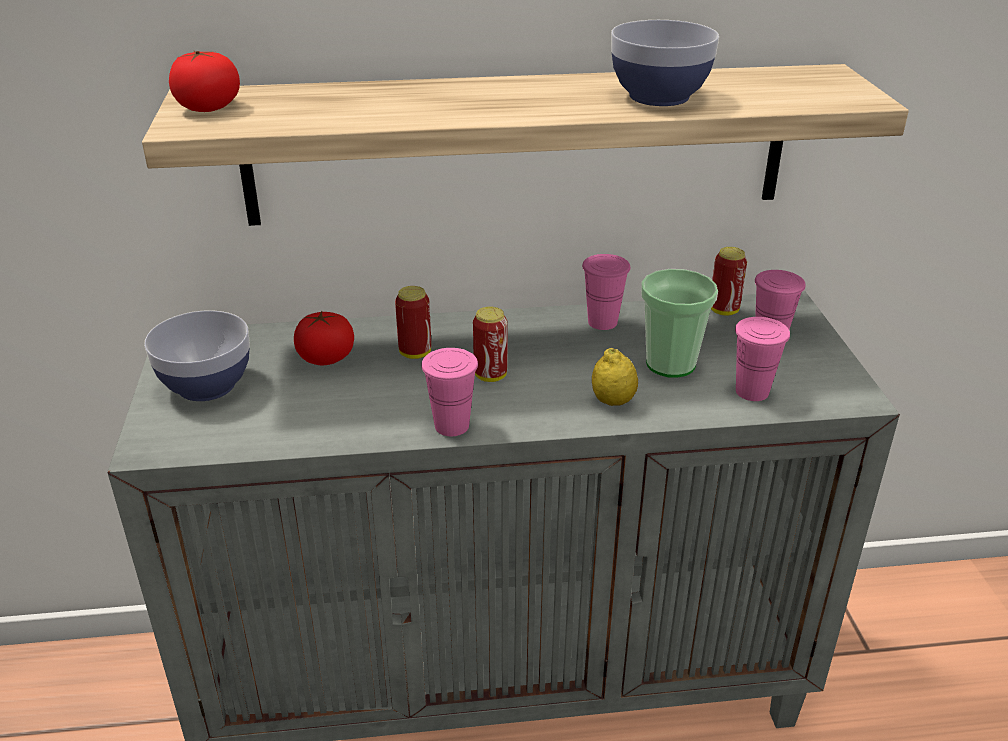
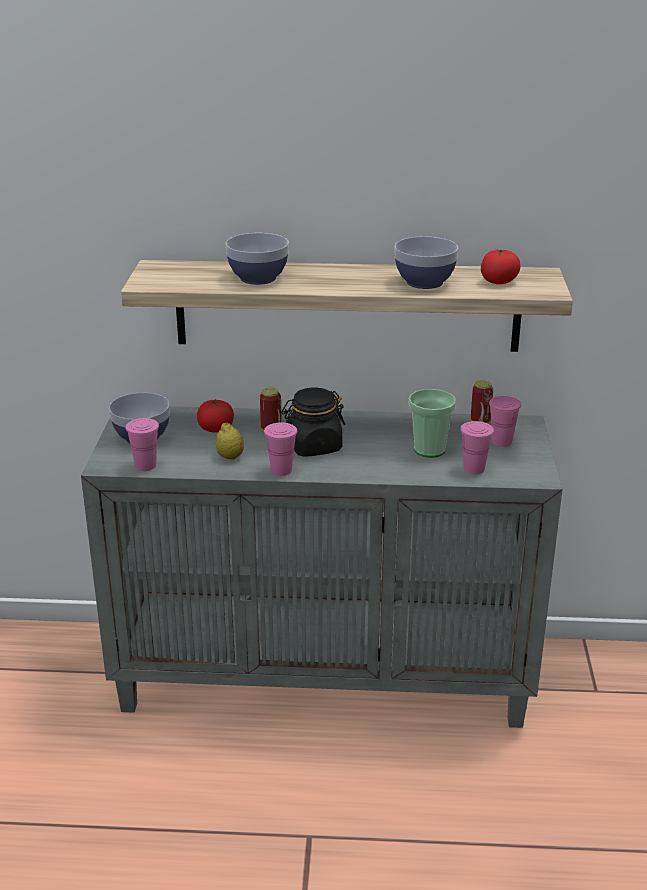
camera: 10 degrees right, 5 degrees down
tomato [169,50,240,112] -> tomato moved to [481,249,521,284]
can [473,306,507,382] -> black jar [281,388,345,457]
pink cup [582,254,630,330] -> pink cup moved to [125,418,159,471]
lemon [592,348,638,406] -> lemon moved to [216,423,244,459]
none -> bowl [225,233,289,285]

